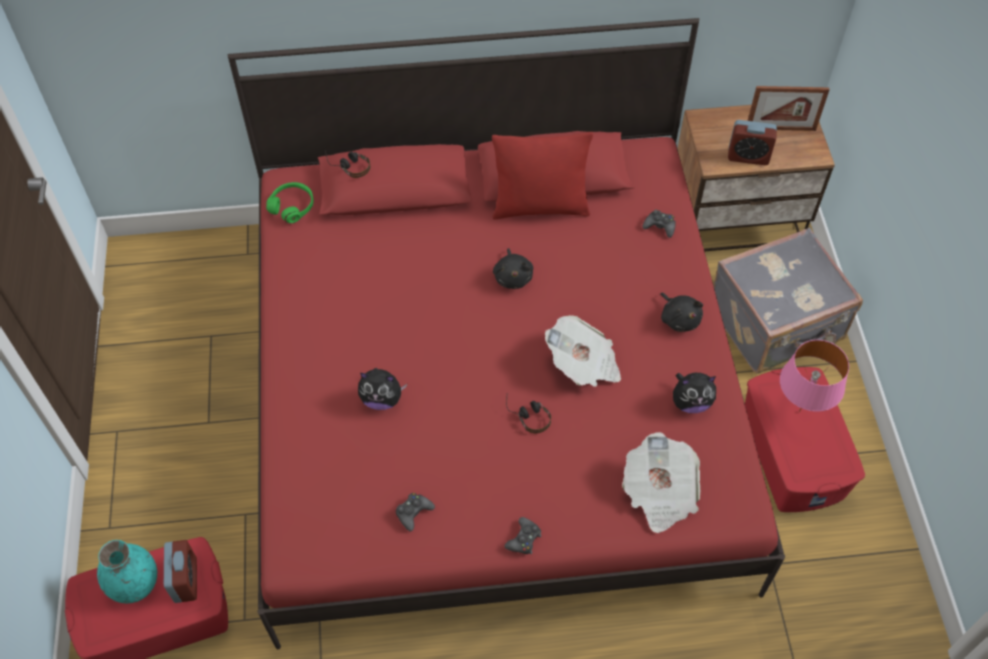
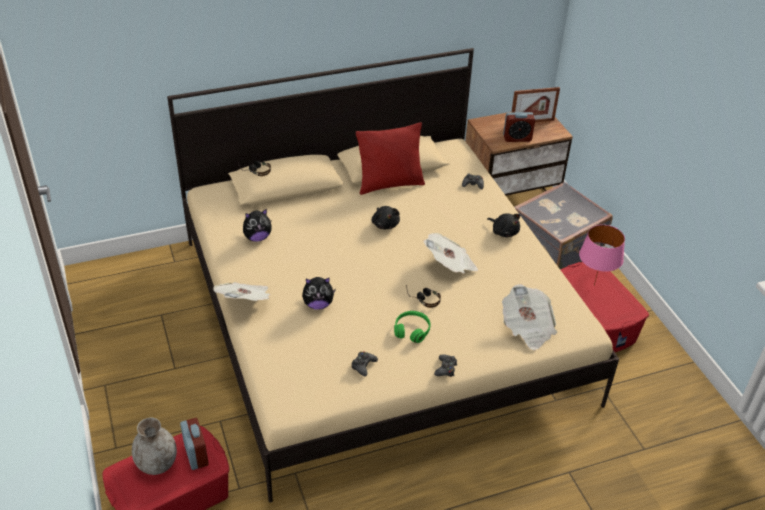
camera: 15 degrees left, 15 degrees down
turquoise vase [97,540,157,603] -> grey vase [132,418,177,475]
red bed [228,18,785,649] -> beige bed [167,48,619,503]
green headphones [266,182,314,223] -> green headphones moved to [394,311,431,343]
plush toy [673,373,716,413] -> plush toy moved to [243,209,272,242]
none -> newspaper [213,282,270,301]

